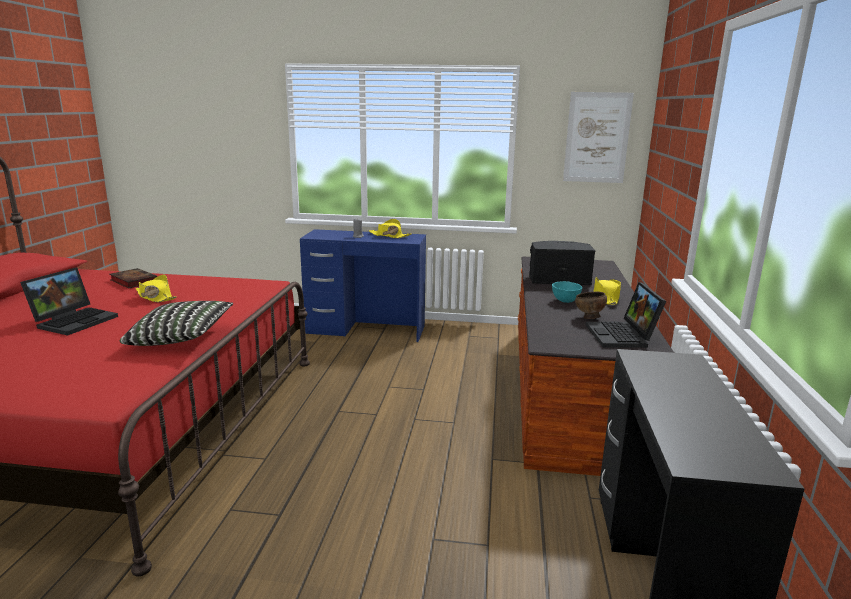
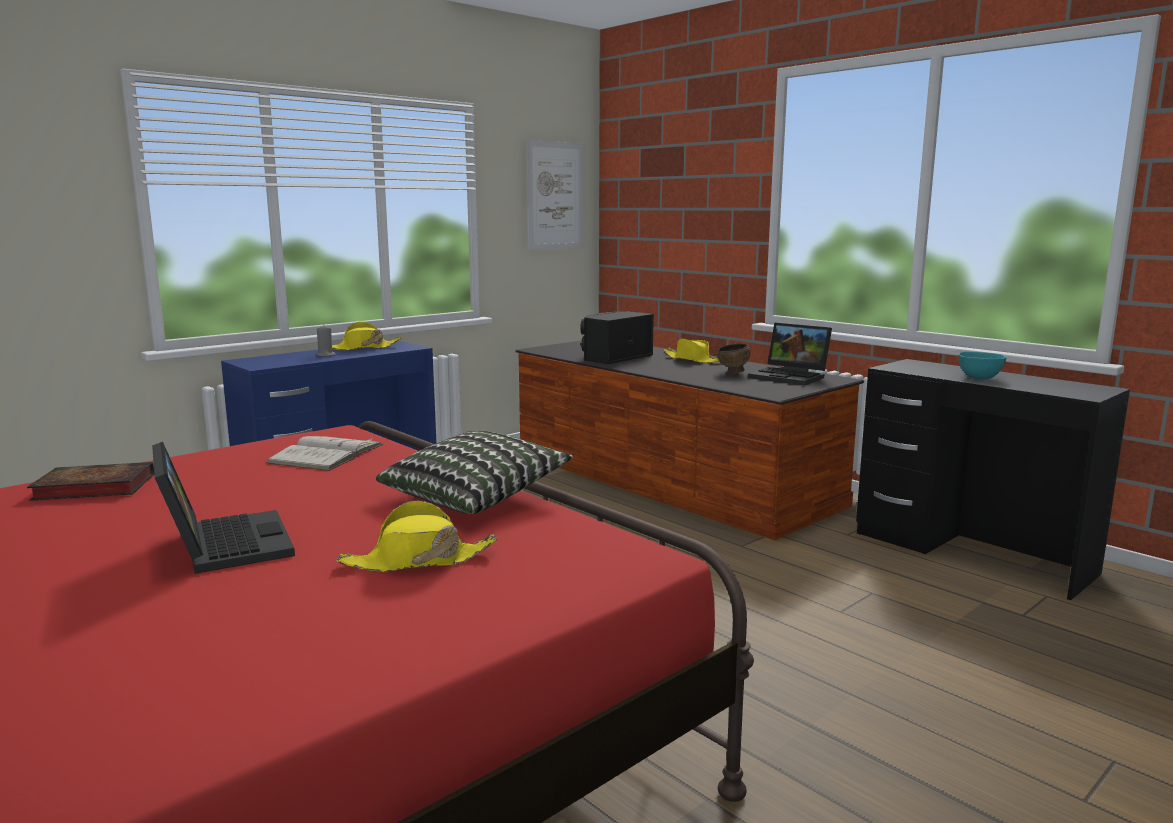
camera: 50 degrees left, 5 degrees down
yellow hat [136,275,177,302] -> yellow hat moved to [337,501,498,572]
turquoise bowl [552,281,582,303] -> turquoise bowl moved to [958,352,1007,379]
none -> white book [266,436,383,471]

